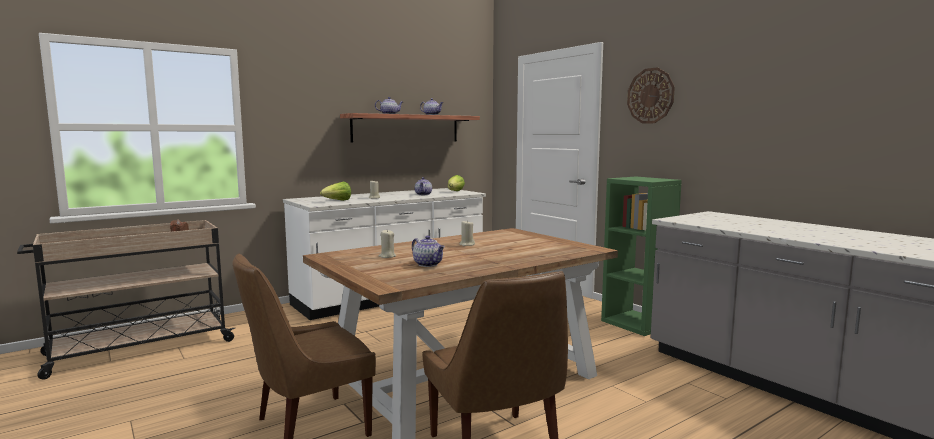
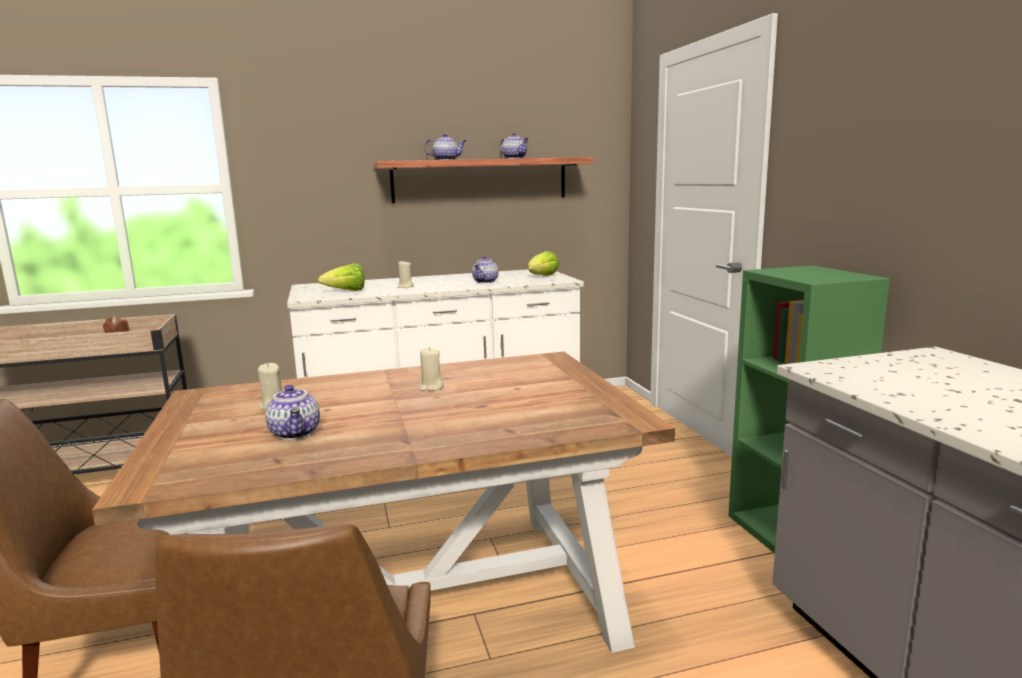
camera: 20 degrees right, 5 degrees up
wall clock [627,67,675,124] -> none

